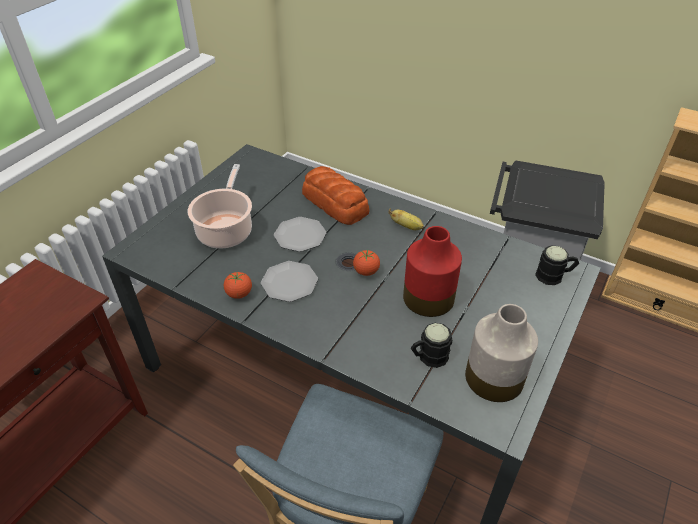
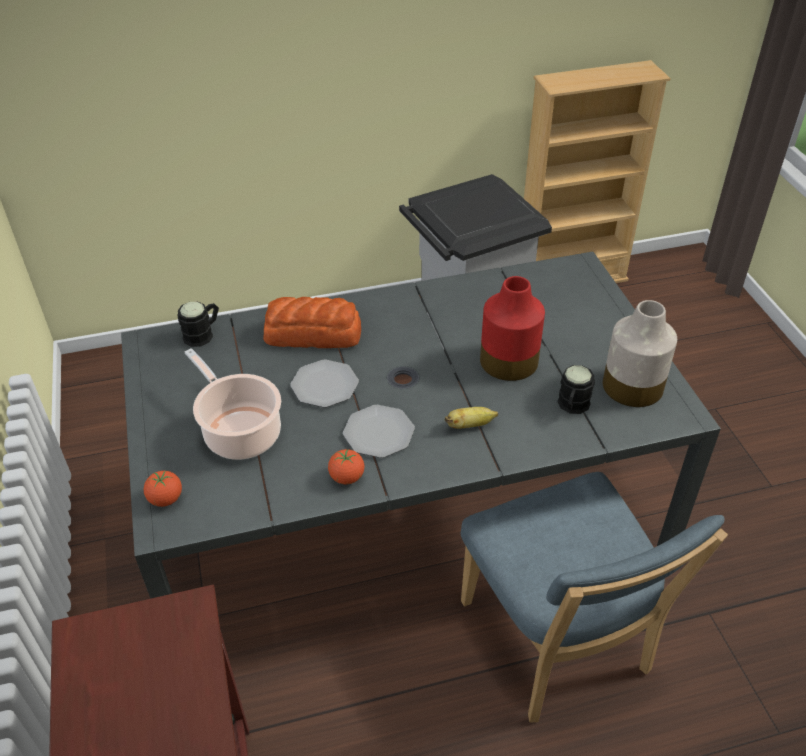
camera: 45 degrees left, 0 degrees up
tomato [353,250,380,276] -> tomato moved to [144,471,182,507]
banana [389,209,424,230] -> banana moved to [445,407,498,429]
black mug [535,246,579,285] -> black mug moved to [177,302,219,347]

